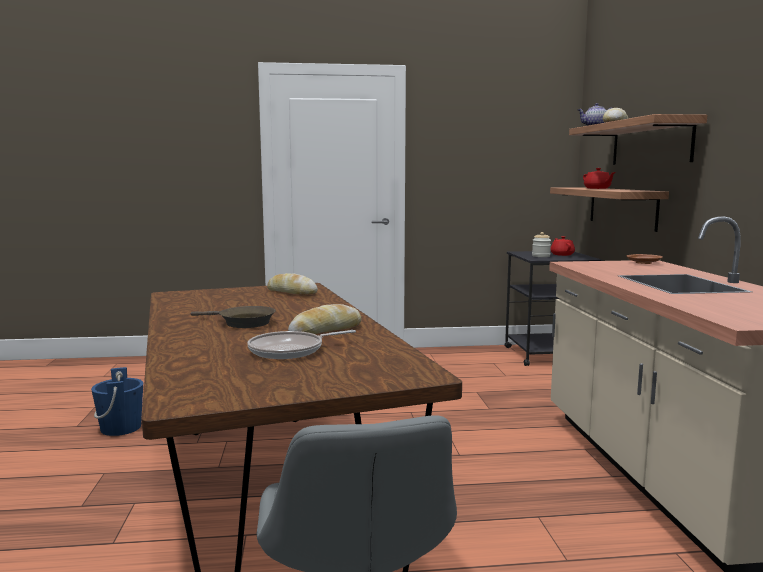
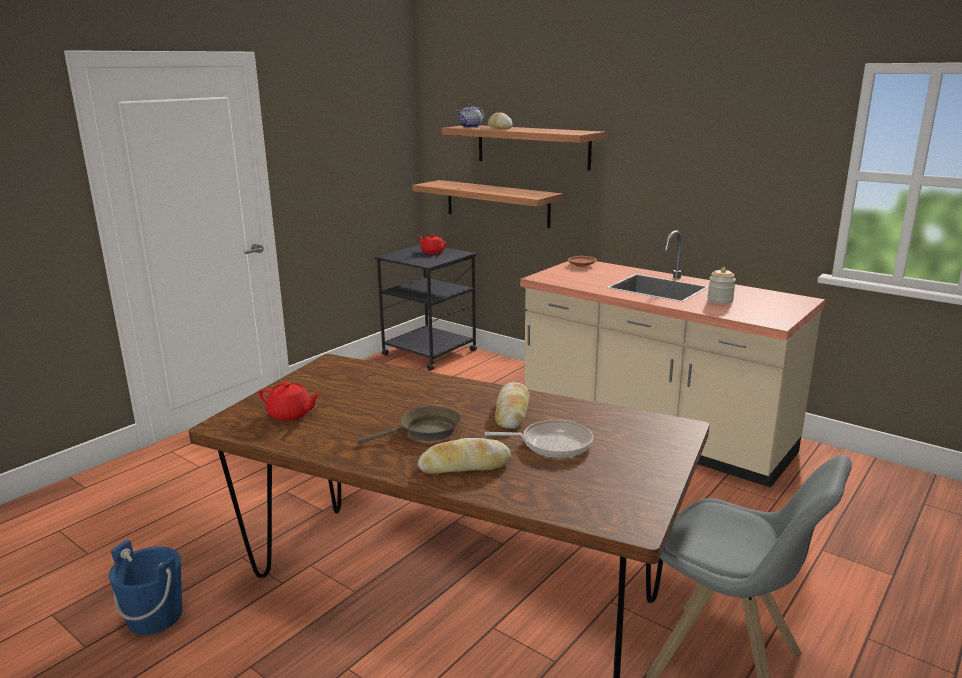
camera: 45 degrees left, 10 degrees up
frying pan [247,330,356,359] -> frying pan turned 105 degrees counterclockwise [484,419,593,458]
bread [267,273,318,295] -> bread moved to [418,438,511,474]
jar [532,232,551,257] -> jar moved to [707,267,736,304]
red teapot [583,168,616,189] -> red teapot moved to [259,382,321,421]

